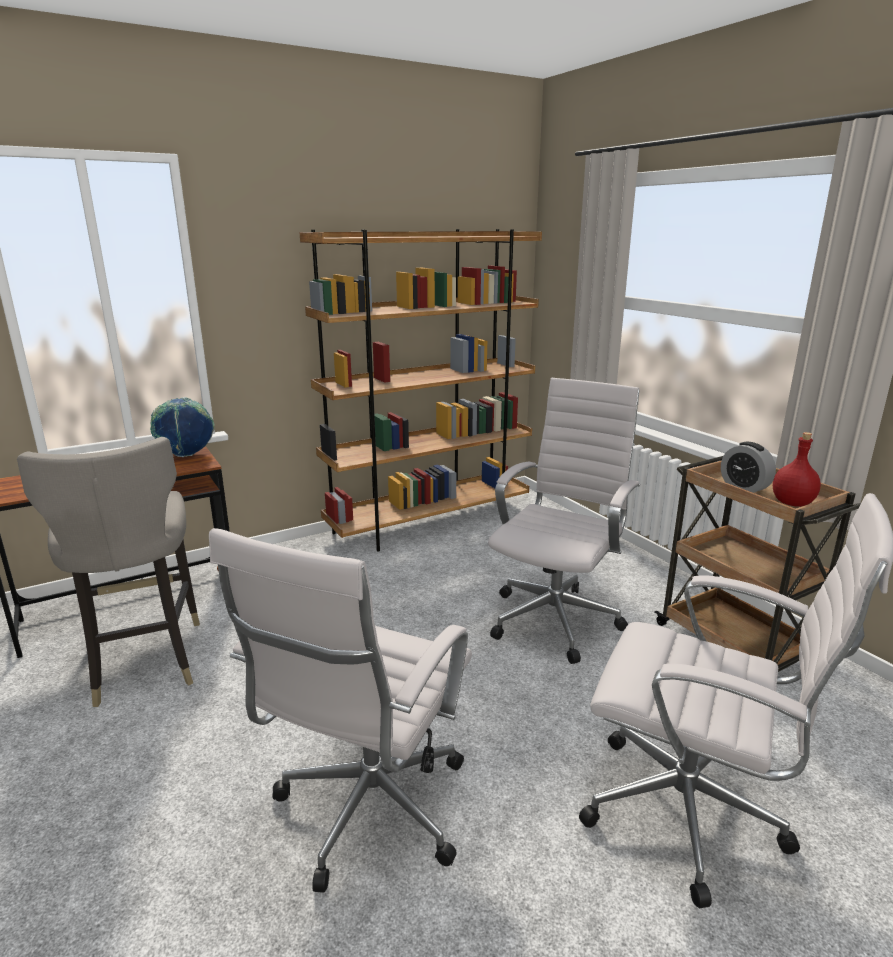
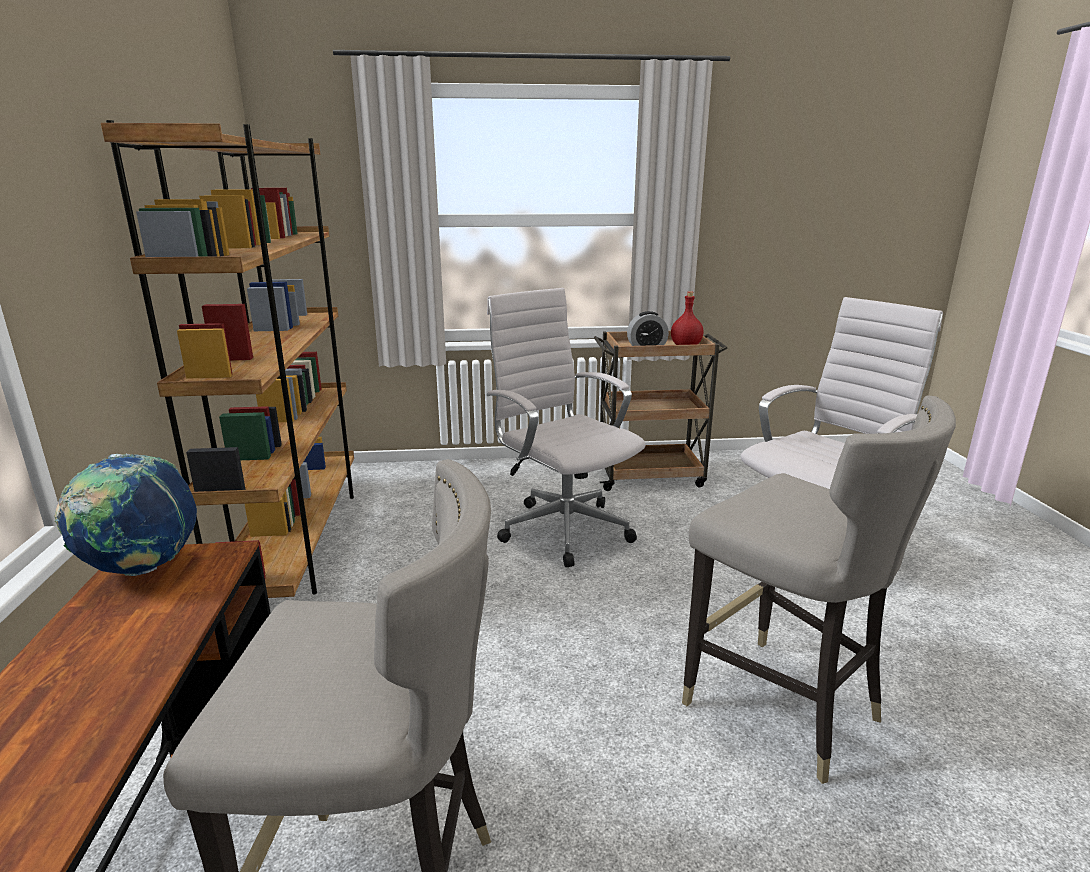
camera: 65 degrees left, 0 degrees up
white office chair [209,528,472,893] -> grey stool [682,396,956,784]

